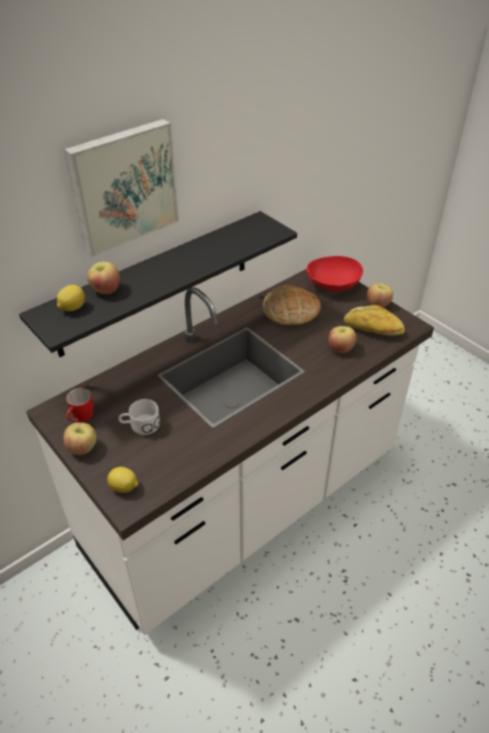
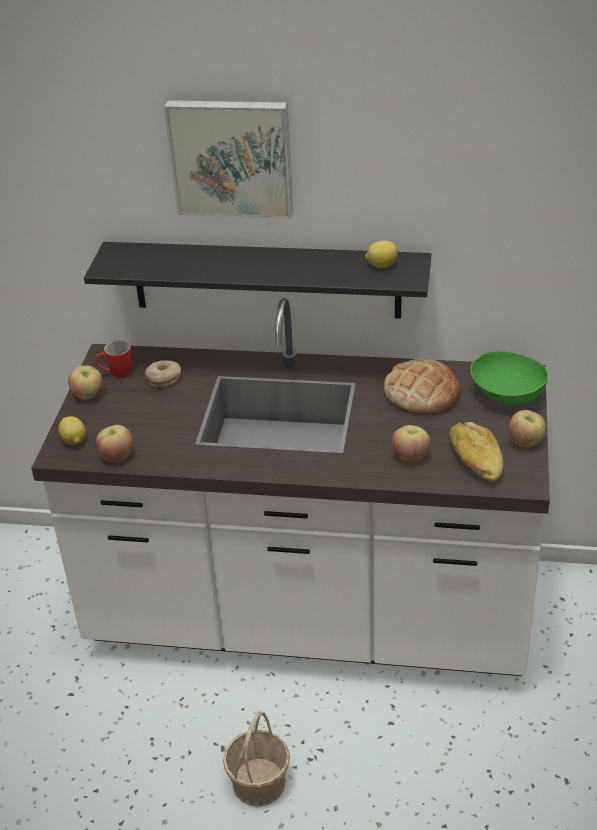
camera: 50 degrees right, 5 degrees down
lemon [57,285,85,311] -> lemon moved to [365,241,398,268]
apple [87,261,120,295] -> apple moved to [96,425,133,462]
white mug [118,399,160,435] -> none
red bowl [306,256,363,291] -> green bowl [471,351,548,406]
none -> donut [145,361,181,387]
none -> basket [223,711,290,807]

